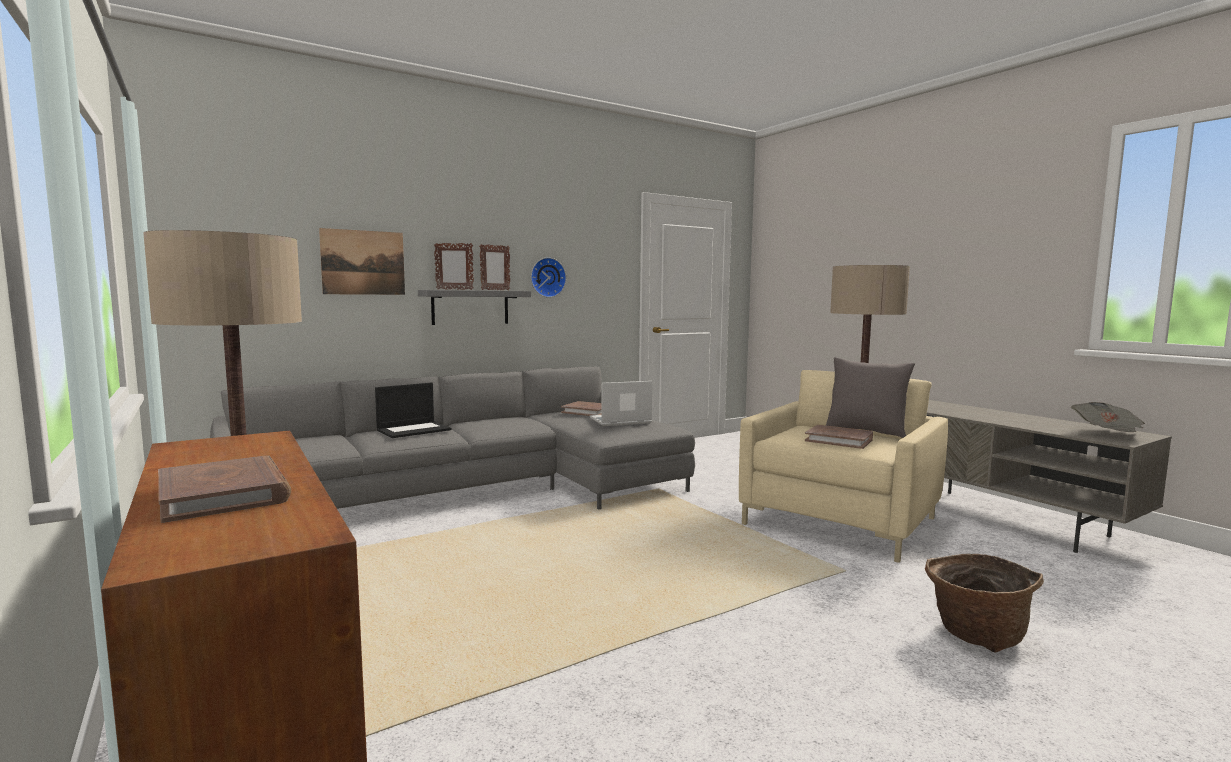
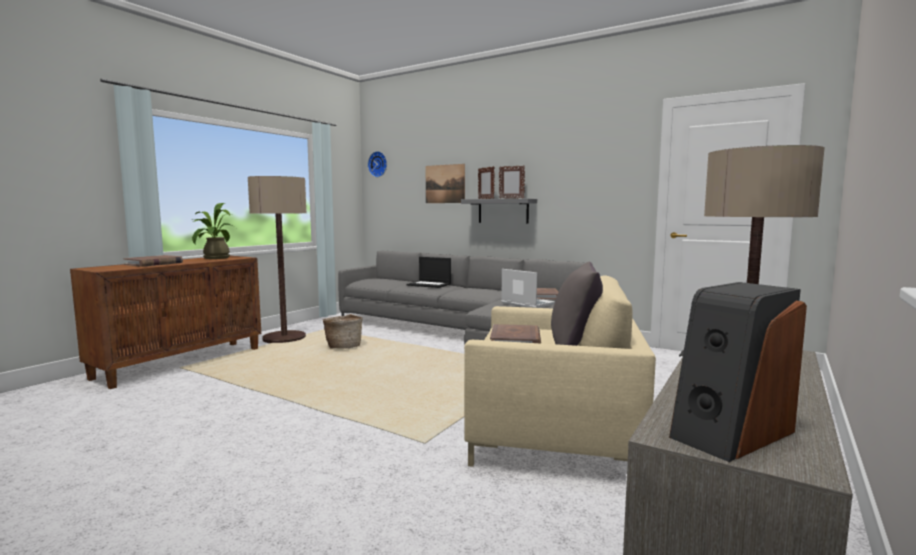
camera: 65 degrees right, 0 degrees up
wall clock [531,257,566,298] -> wall clock moved to [368,151,387,177]
basket [925,554,1044,653] -> basket moved to [323,314,363,349]
newspaper [1071,402,1144,432] -> speaker [669,282,807,462]
none -> potted plant [191,203,236,259]

